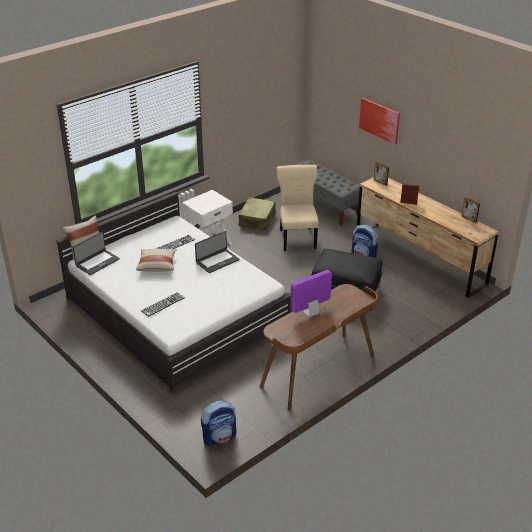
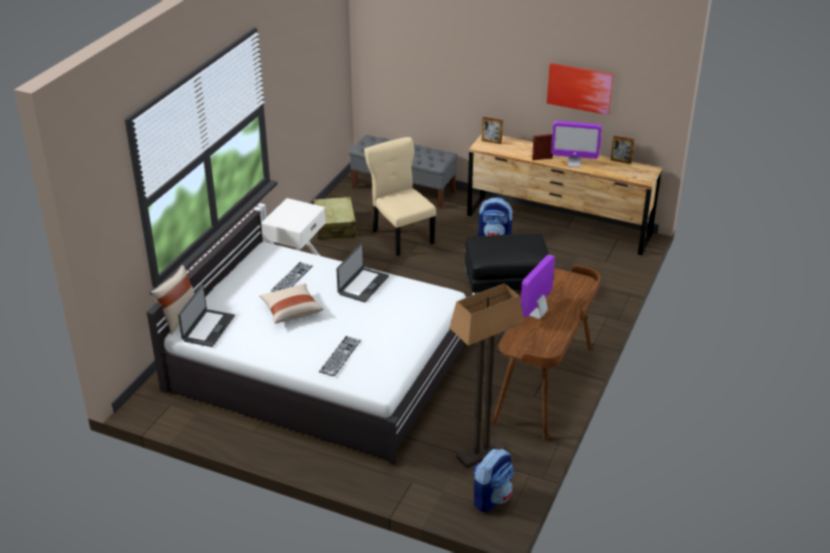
camera: 25 degrees left, 0 degrees up
picture [359,98,400,144] -> picture moved to [547,63,614,115]
none -> floor lamp [449,283,524,469]
none -> monitor [551,121,602,167]

